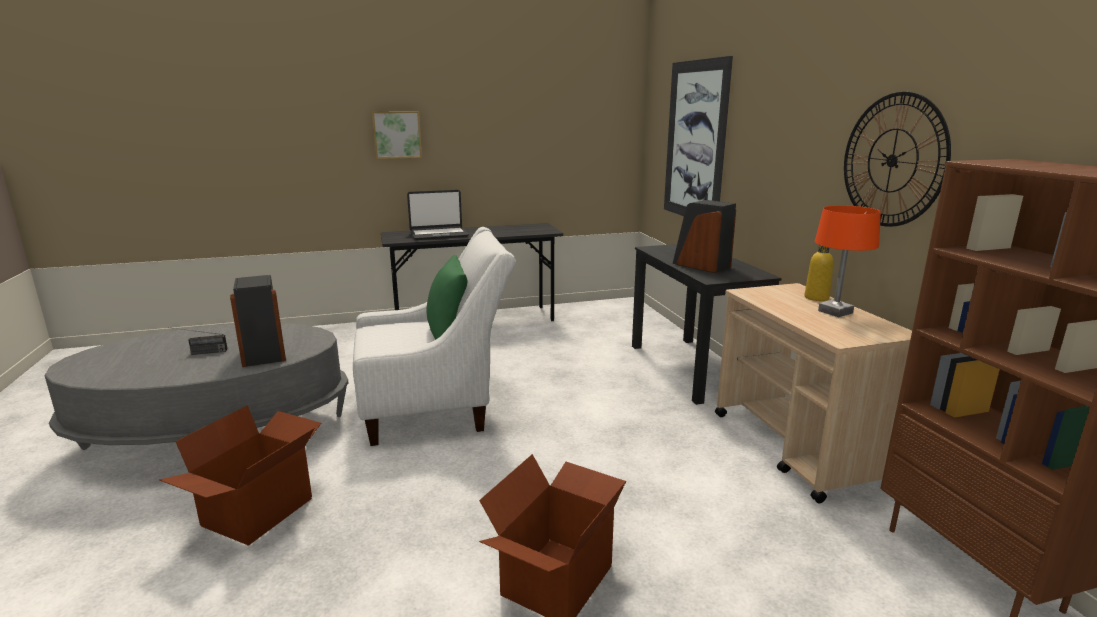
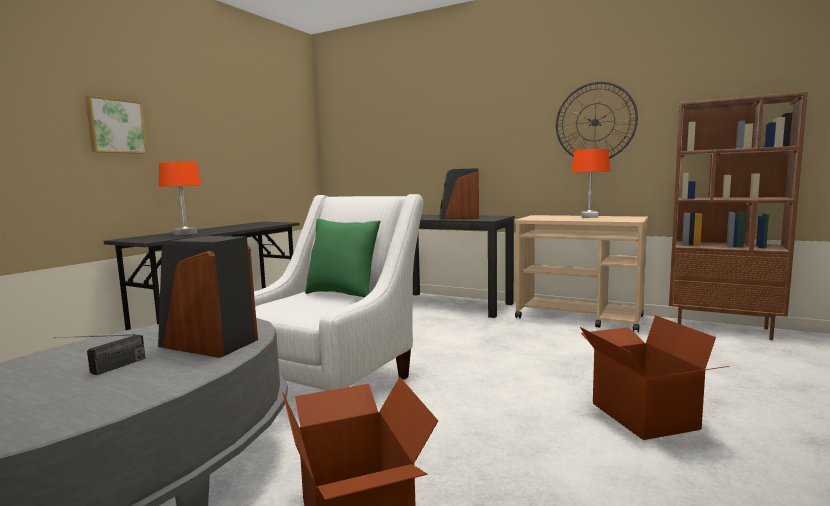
camera: 45 degrees left, 10 degrees down
laptop [407,190,469,240] -> orange table lamp [159,162,202,235]
picture [664,56,733,216] -> none
yellow bottle [805,245,834,301] -> none

